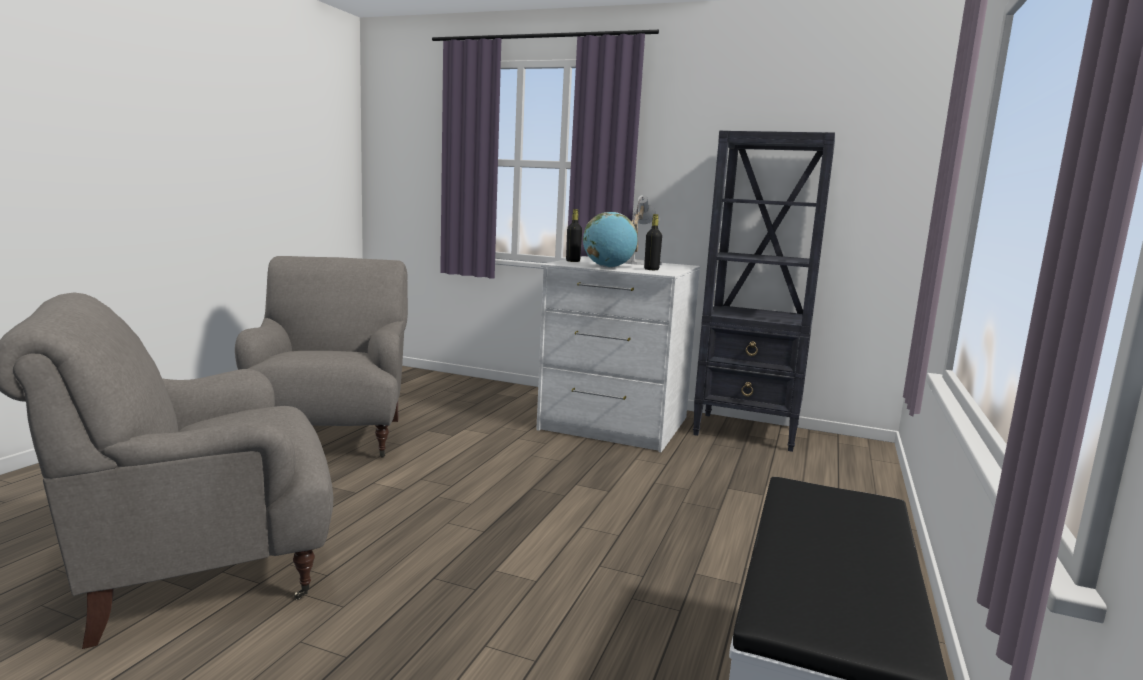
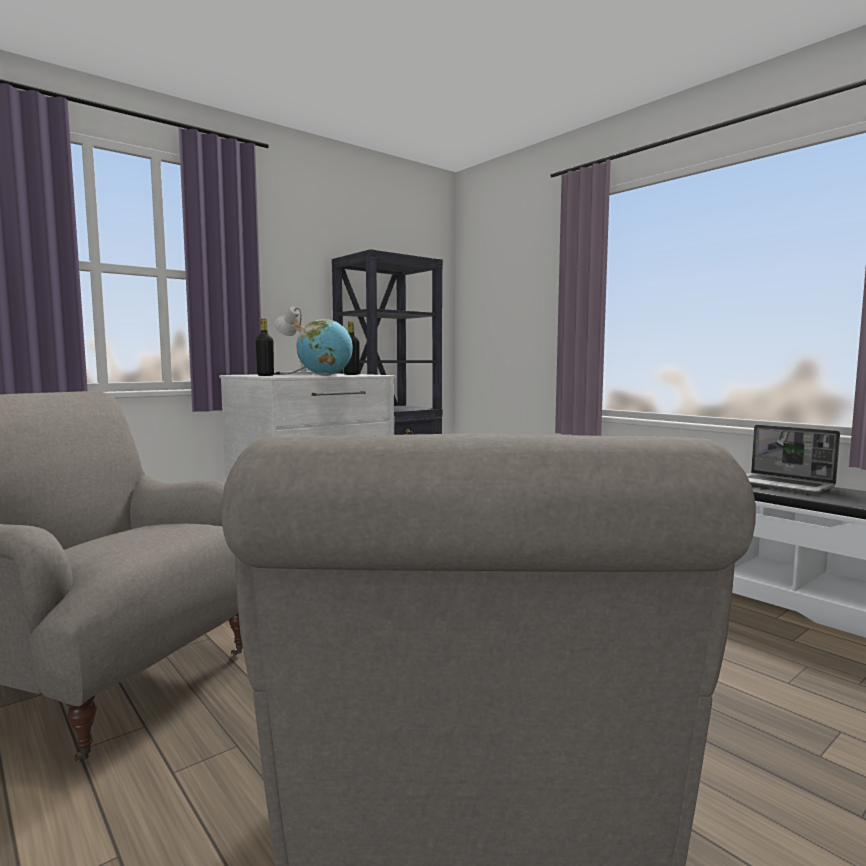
camera: 60 degrees left, 5 degrees down
none -> laptop [746,425,840,494]

